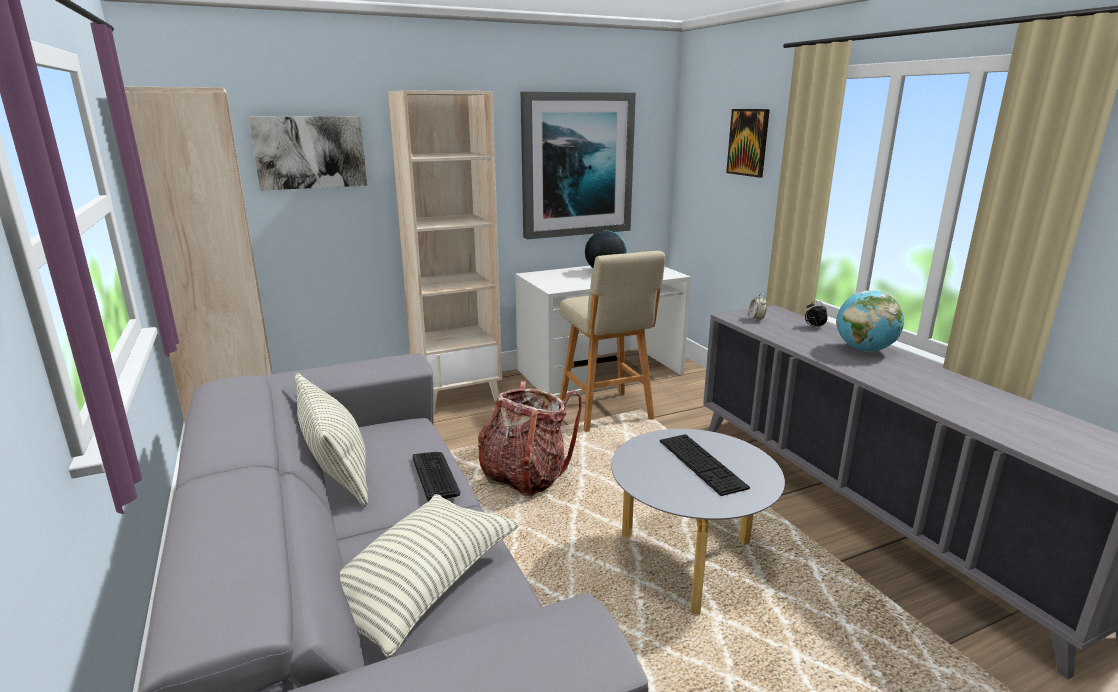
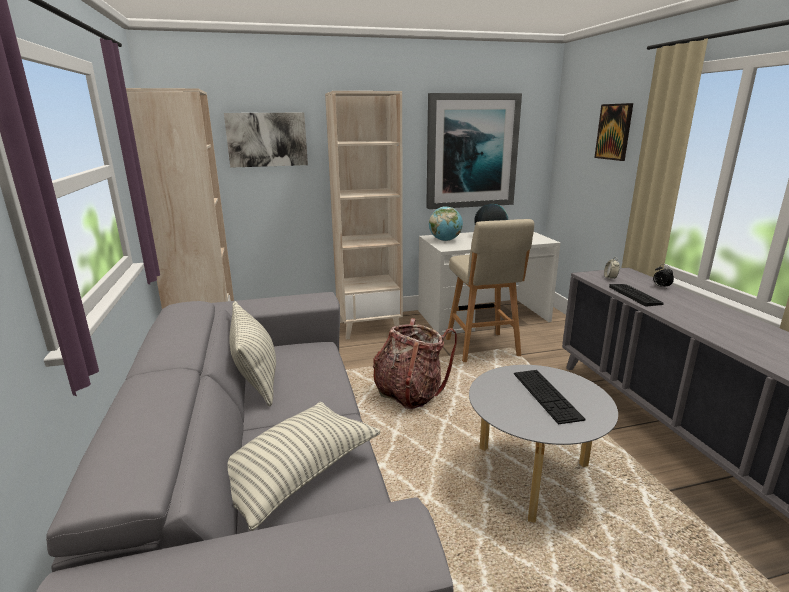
camera: 10 degrees right, 0 degrees up
keyboard [413,452,460,501] -> keyboard moved to [609,284,664,306]
globe [836,290,904,352] -> globe moved to [429,206,463,241]

